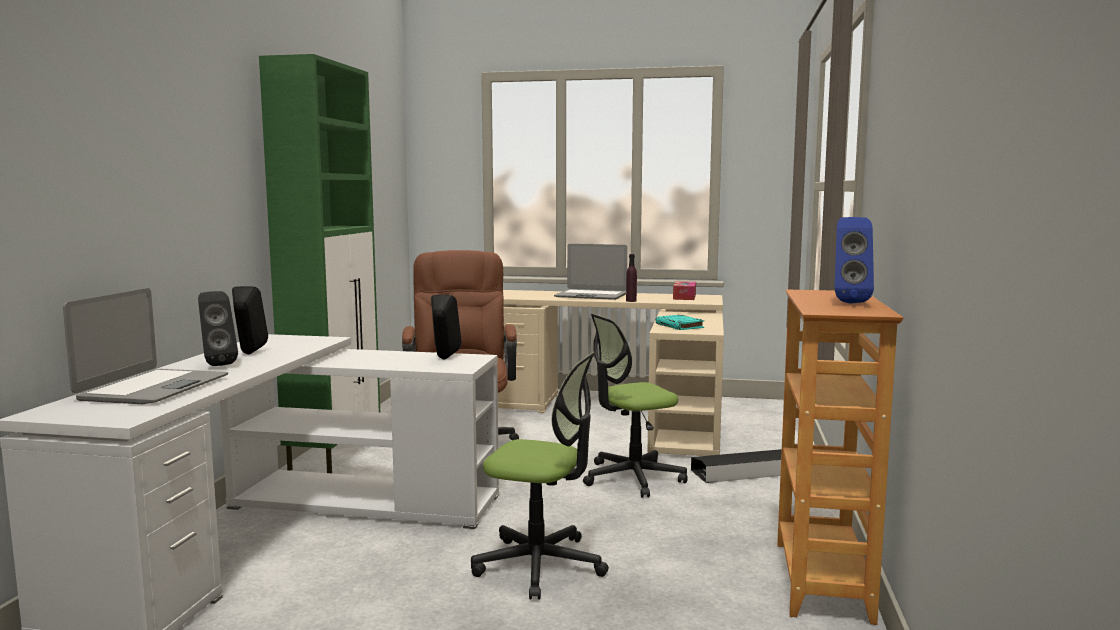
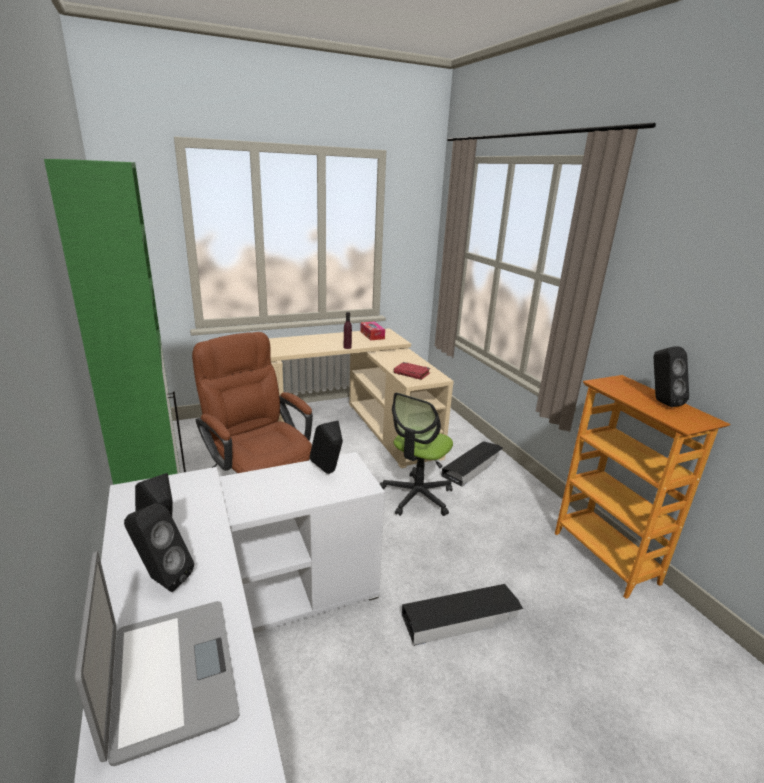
camera: 35 degrees left, 15 degrees up
office chair [471,352,609,600] -> black storage box [402,584,523,646]
laptop [554,244,627,300] -> none
turquoise book [655,315,704,330] -> red book [393,362,431,380]
blue speaker [834,217,874,303] -> black speaker [654,347,689,407]

